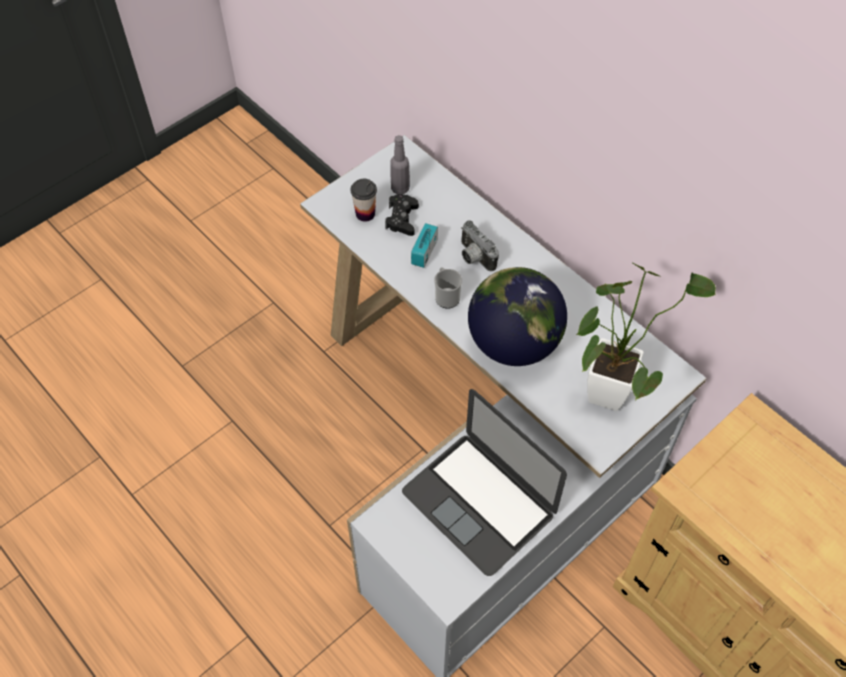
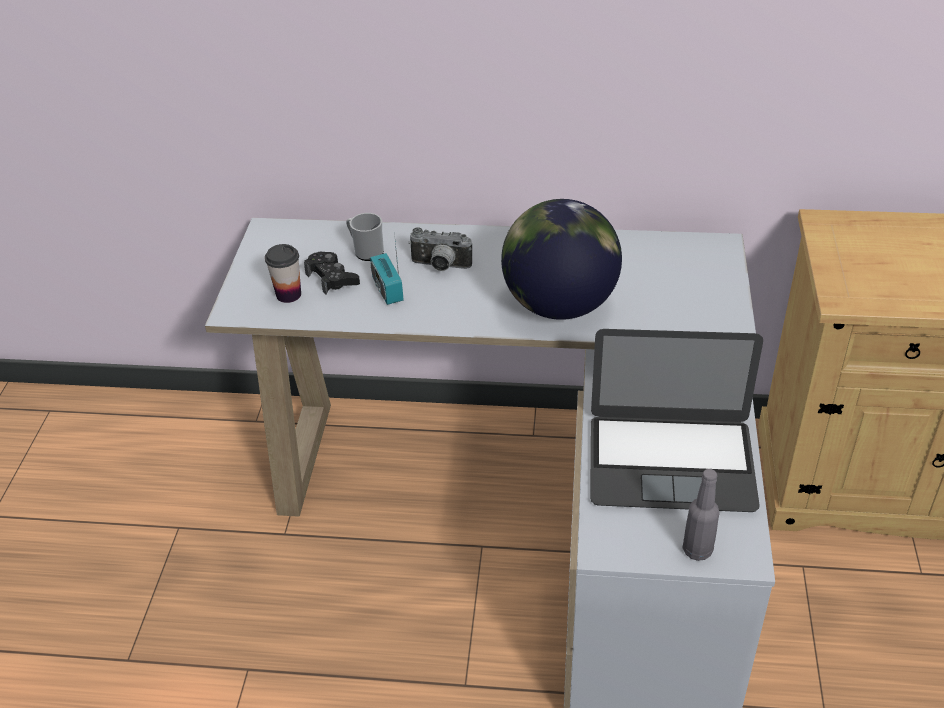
camera: 40 degrees left, 15 degrees down
grey bottle [390,135,410,194] -> grey bottle moved to [683,469,720,561]
mug [434,267,462,309] -> mug moved to [346,213,384,261]
potted plant [576,262,716,411] -> none

